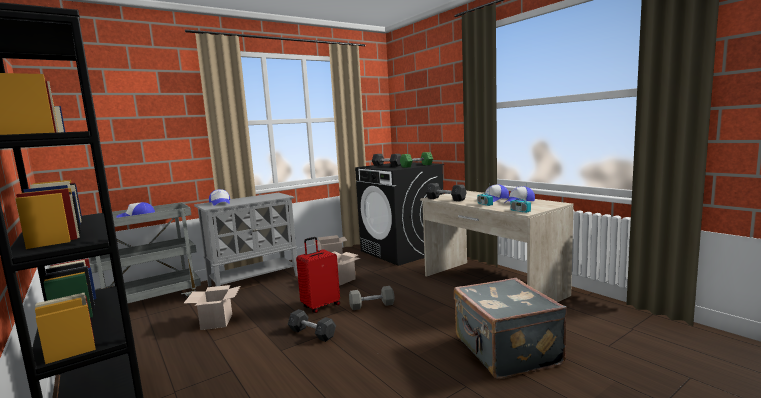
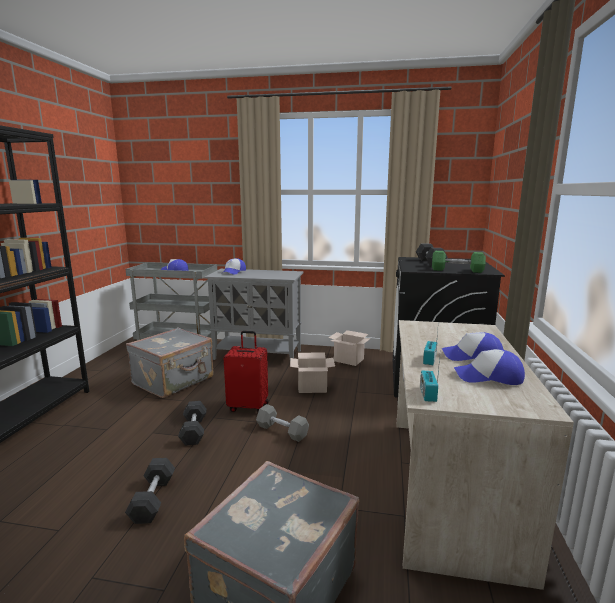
camera: 45 degrees right, 5 degrees up
cardboard box [184,285,240,330] -> grey suitcase [126,328,214,398]
grey dumbbell [426,183,467,201] -> grey dumbbell moved to [125,458,175,524]

